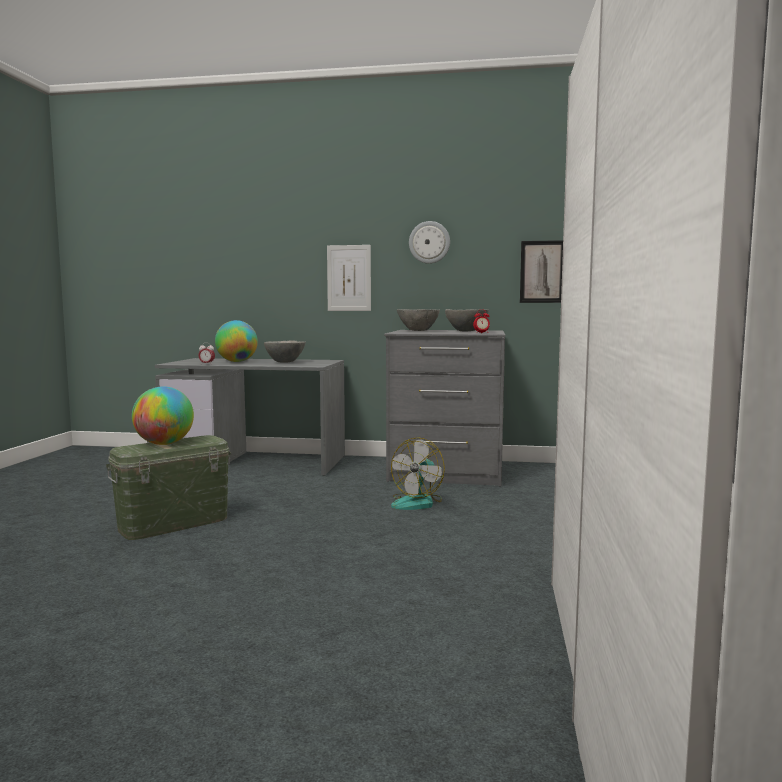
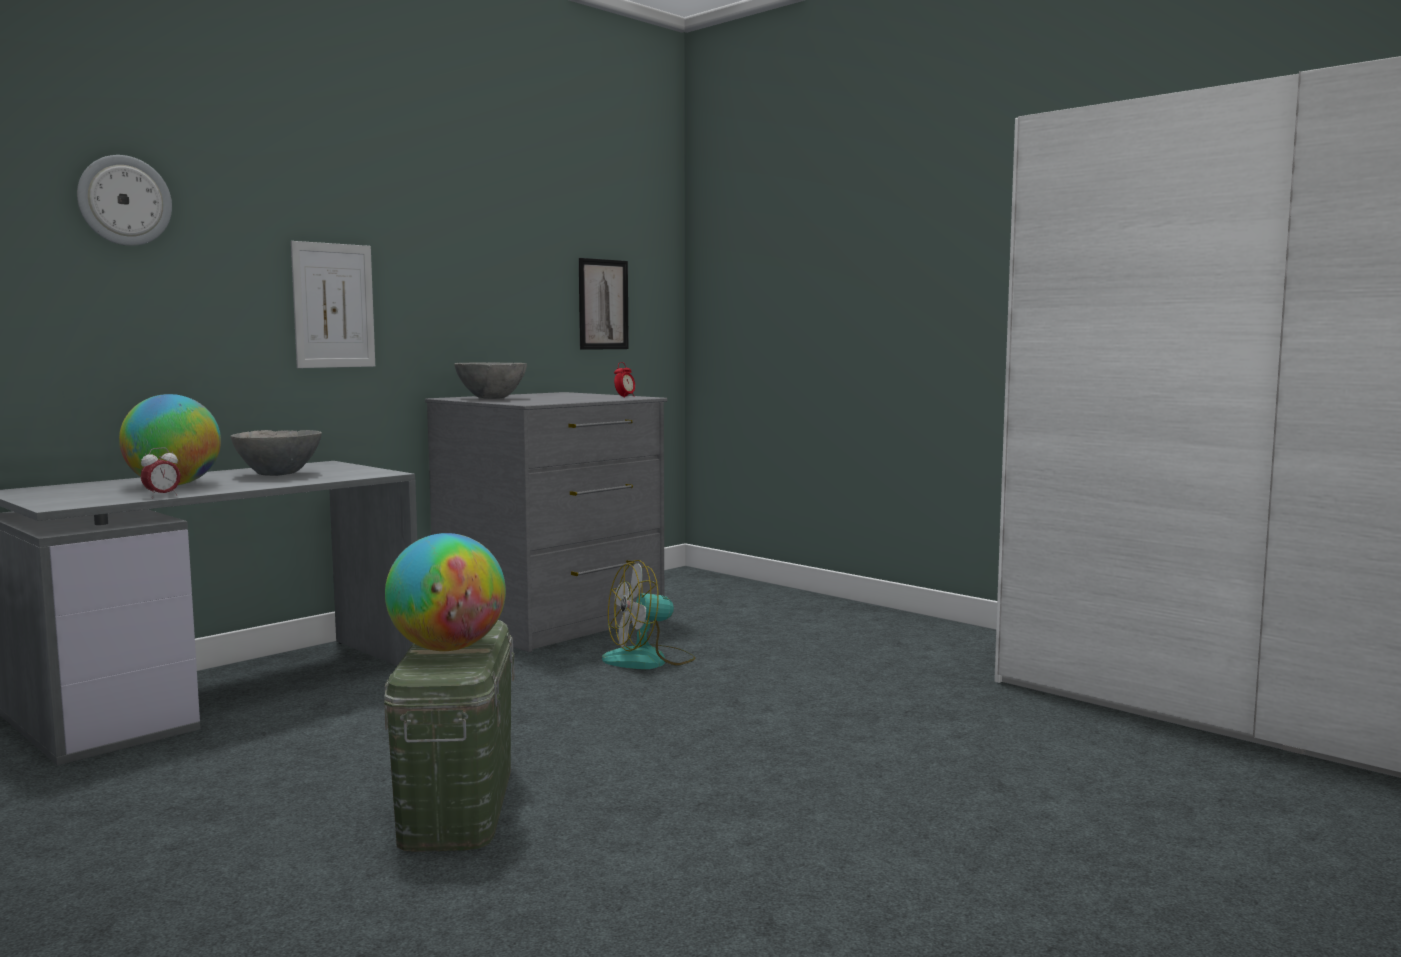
camera: 55 degrees left, 0 degrees up
fan [391,437,445,510] -> fan turned 90 degrees clockwise [602,560,695,669]
wall clock [409,221,450,264] -> wall clock moved to [77,155,172,246]
grey bowl [445,309,489,331] -> none

